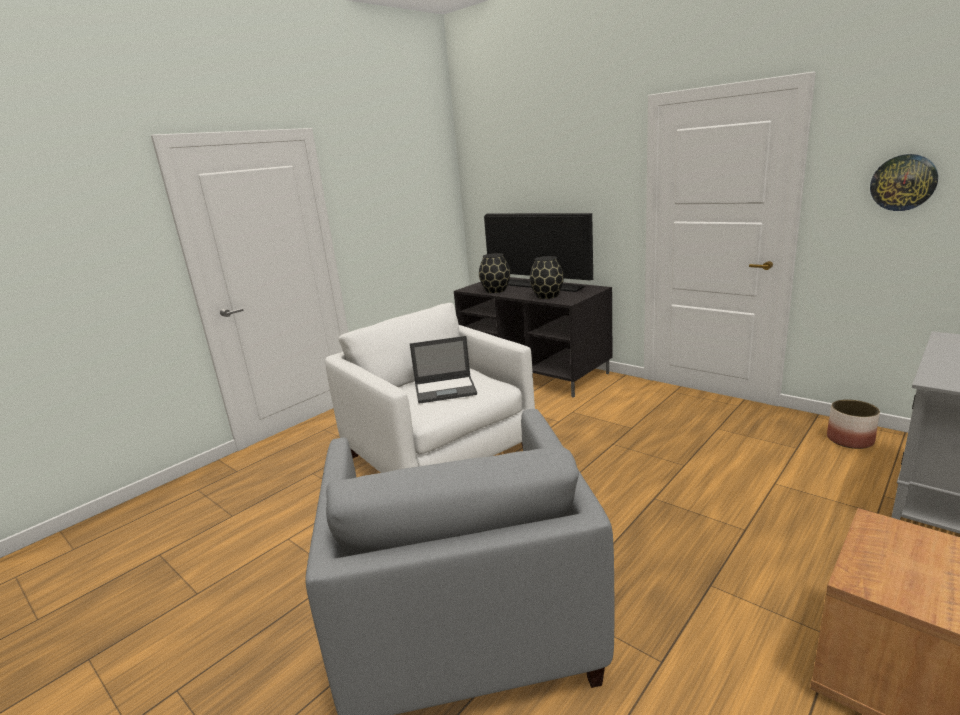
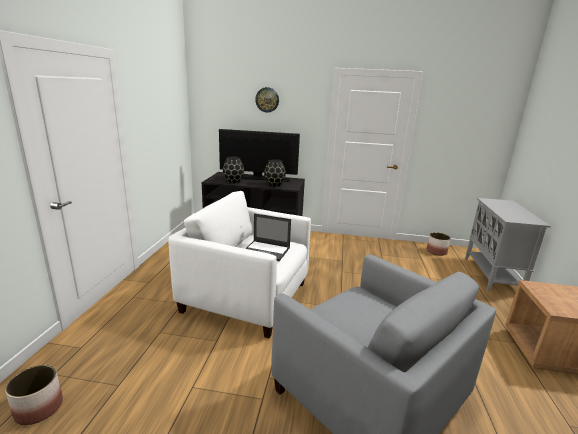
camera: 35 degrees left, 0 degrees up
laptop [410,336,477,404] -> laptop turned 60 degrees clockwise [245,213,291,261]
wall clock [870,154,938,211] -> wall clock moved to [255,87,279,113]
none -> planter [5,365,63,425]

